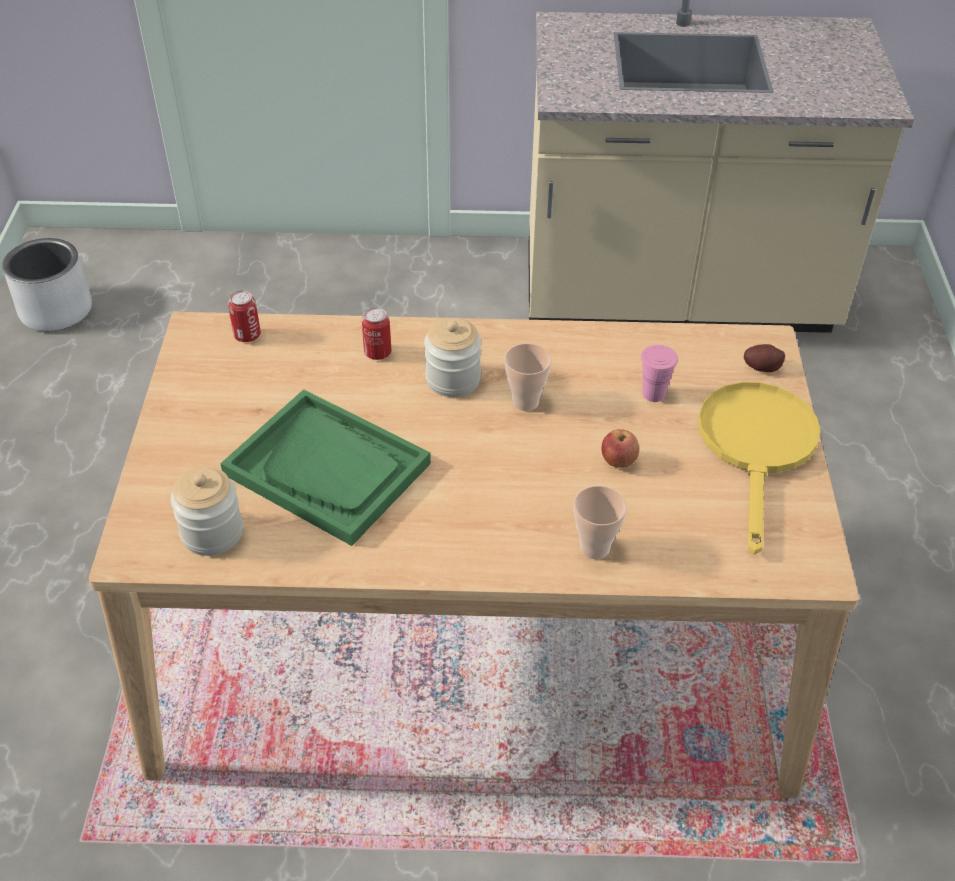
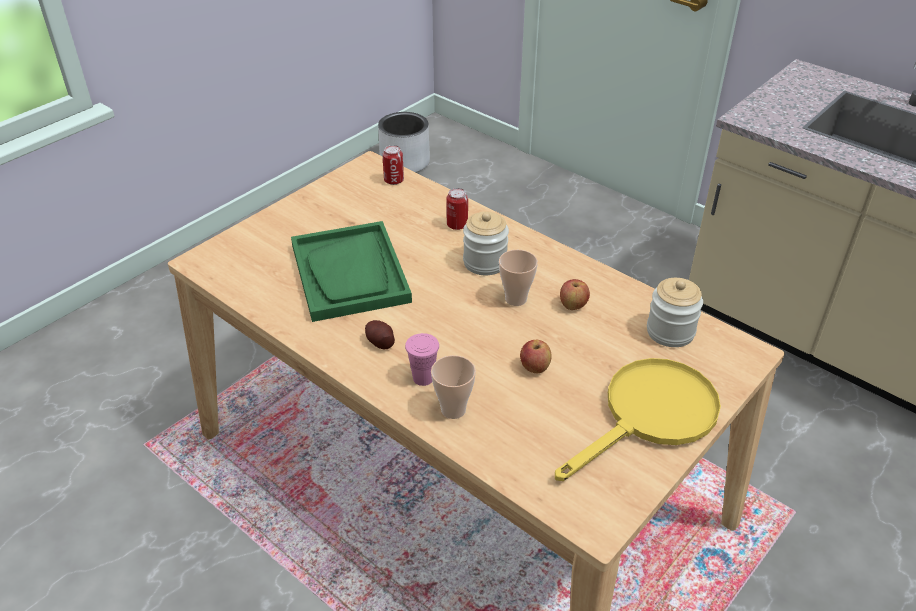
camera: 40 degrees right, 5 degrees down
jar [171,467,243,556] -> jar moved to [647,278,703,347]
pink cup [641,345,678,402] -> pink cup moved to [405,333,439,386]
potato [744,344,785,372] -> potato moved to [365,320,395,349]
none -> apple [560,279,590,310]

